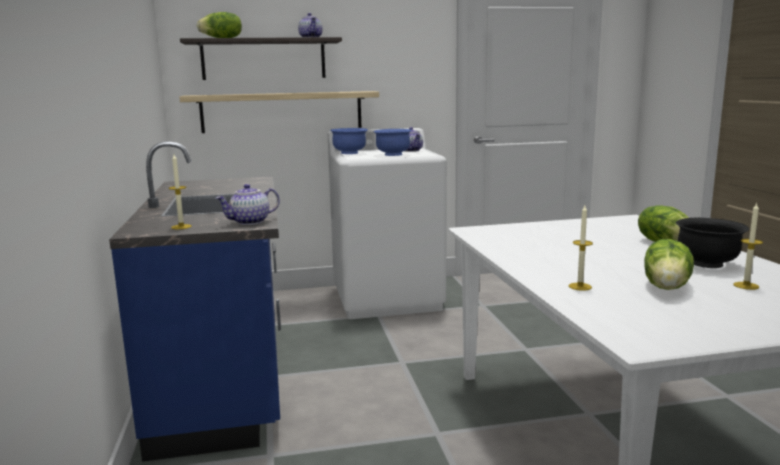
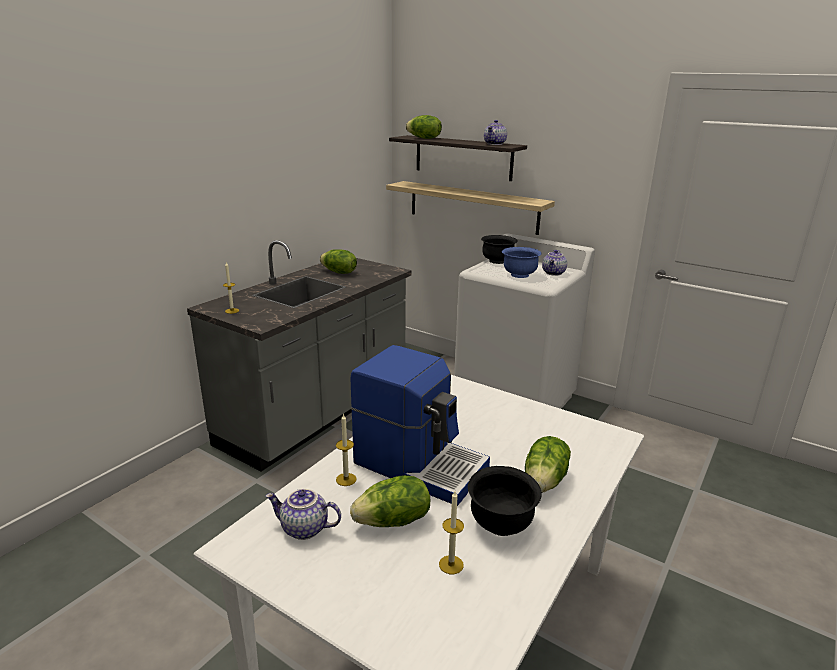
camera: 45 degrees right, 10 degrees up
blue counter [109,142,281,462] -> grey counter [187,240,411,472]
teapot [216,184,280,225] -> teapot moved to [266,489,341,540]
blue bowl [330,128,368,154] -> black bowl [481,235,518,264]
none -> lettuce [320,249,357,274]
none -> coffee machine [351,345,490,506]

